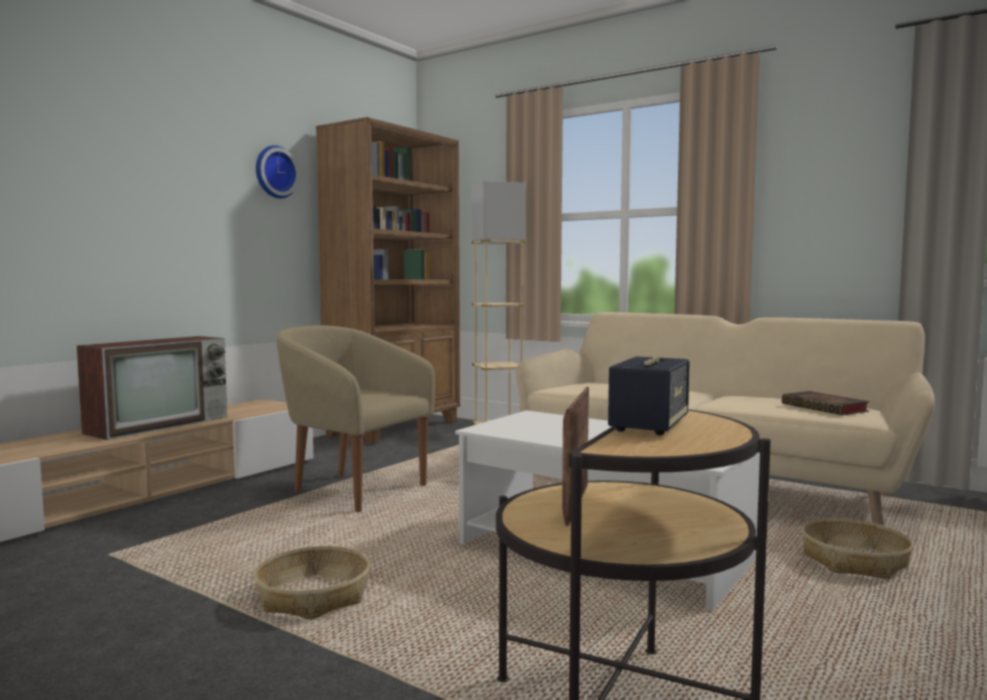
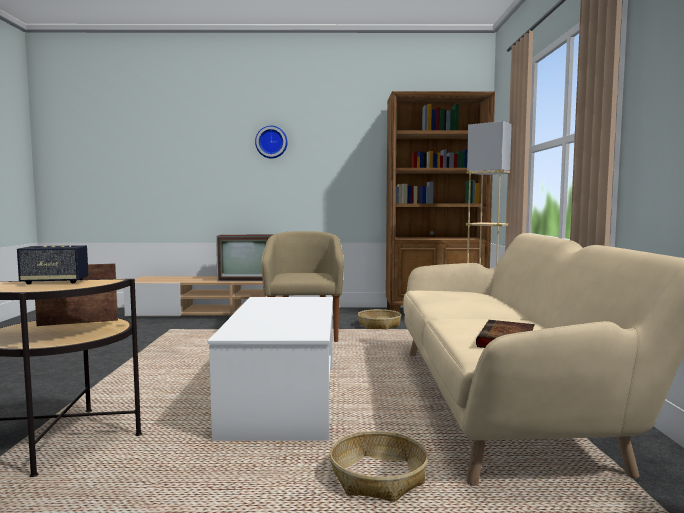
camera: 55 degrees right, 0 degrees up
basket [254,546,370,620] -> basket moved to [358,309,401,329]
wall clock [256,145,300,198] -> wall clock moved to [255,126,288,158]

